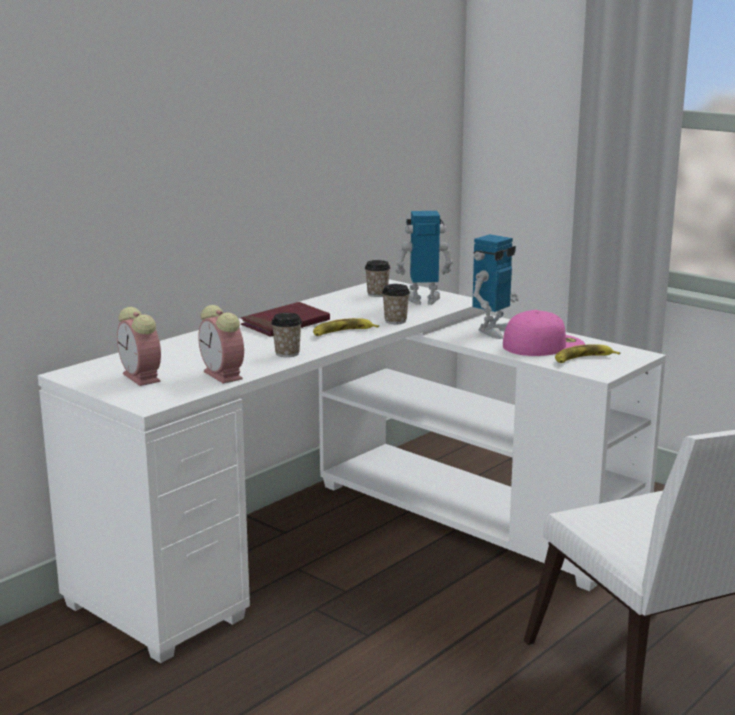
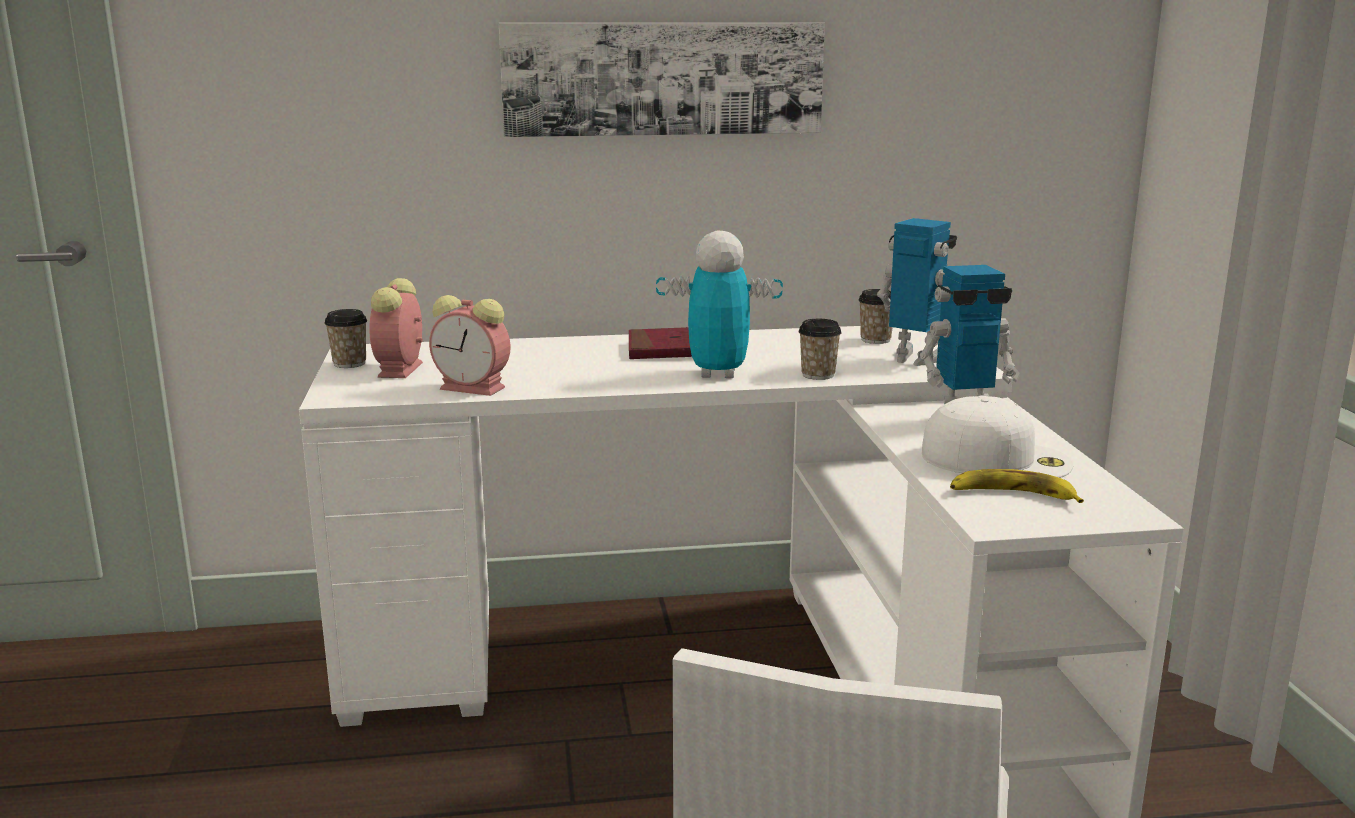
camera: 40 degrees right, 0 degrees up
alarm clock [198,305,244,383] -> alarm clock turned 75 degrees counterclockwise [429,295,511,396]
cup [271,313,302,357] -> cup moved to [324,309,367,368]
banana [313,318,379,336] -> toy robot [656,231,783,378]
pink cap [503,310,585,356] -> white cap [922,396,1073,478]
none -> picture [499,23,825,137]

